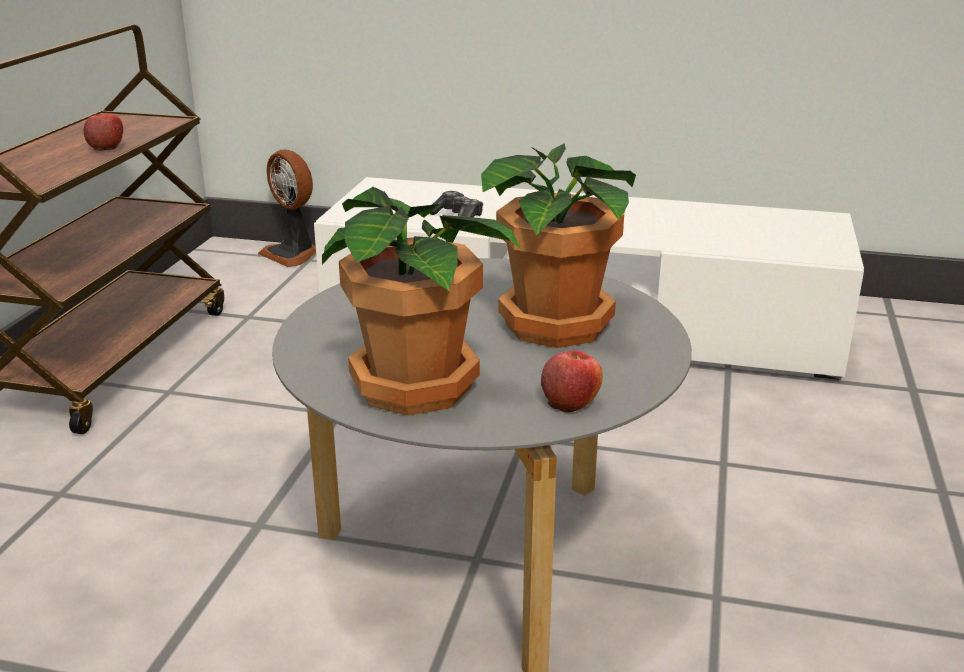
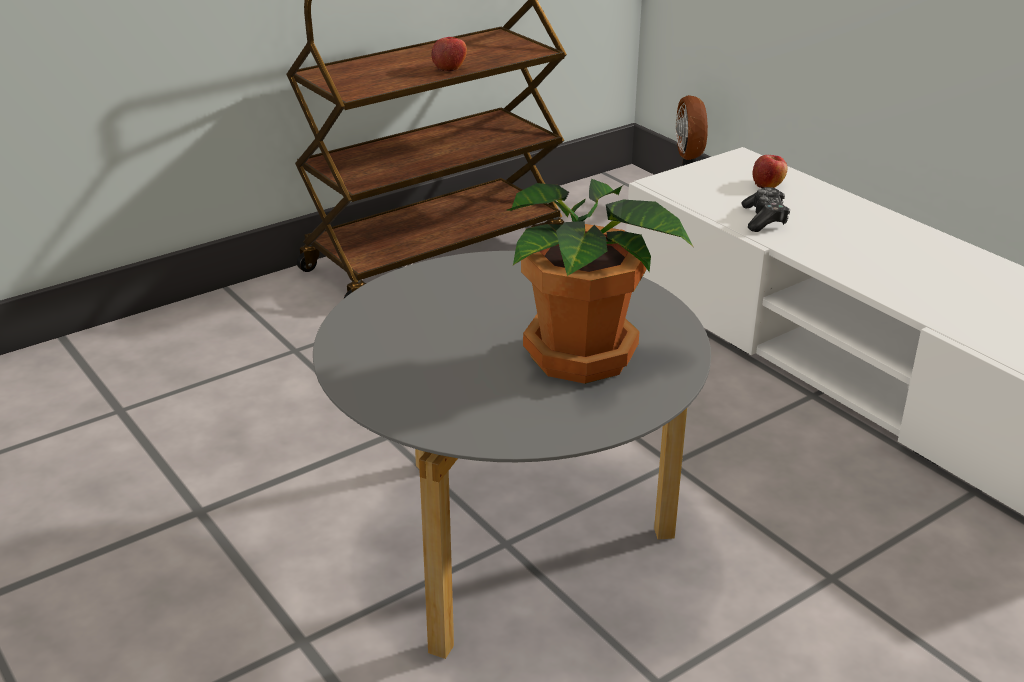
camera: 40 degrees right, 5 degrees up
potted plant [322,187,521,416] -> none
apple [541,350,603,412] -> apple moved to [753,155,788,188]

